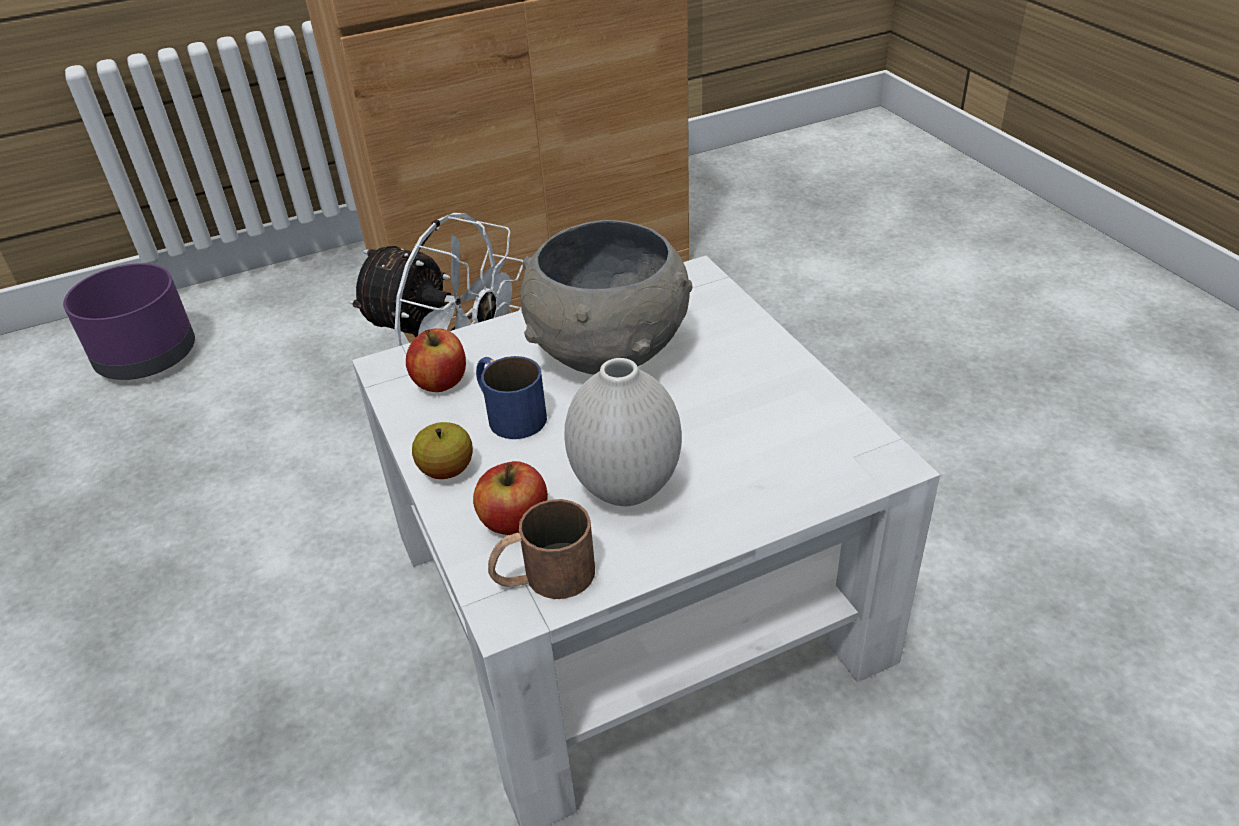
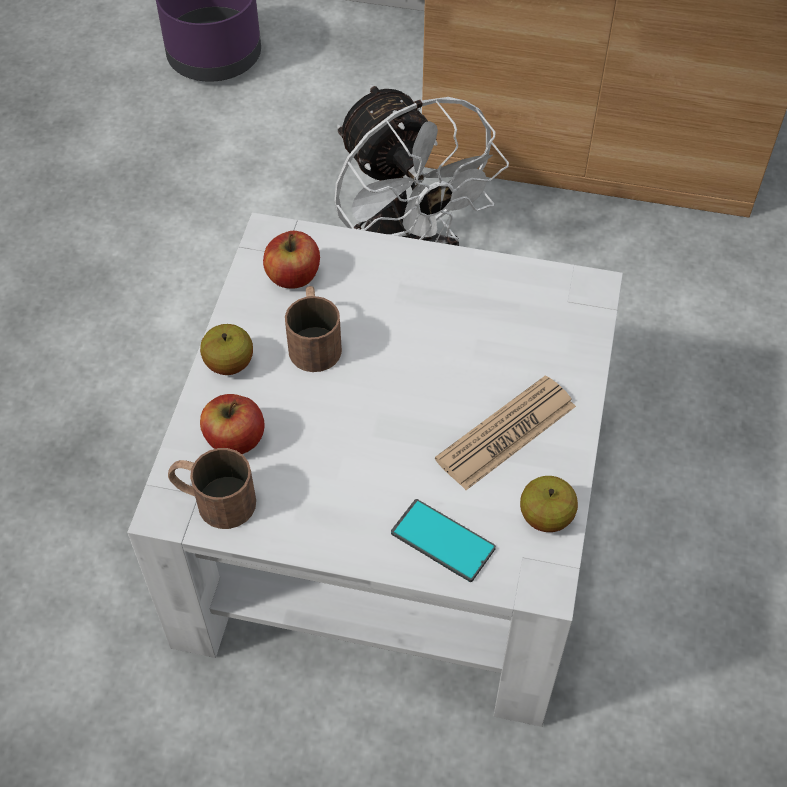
camera: 35 degrees right, 15 degrees up
blue mug [476,356,547,439] -> brown mug [285,286,342,372]
grey bowl [520,220,692,375] -> none
white vase [565,358,682,506] -> none
none -> phone [391,499,496,582]
none -> newspaper [435,375,576,490]
none -> apple [520,476,578,532]

